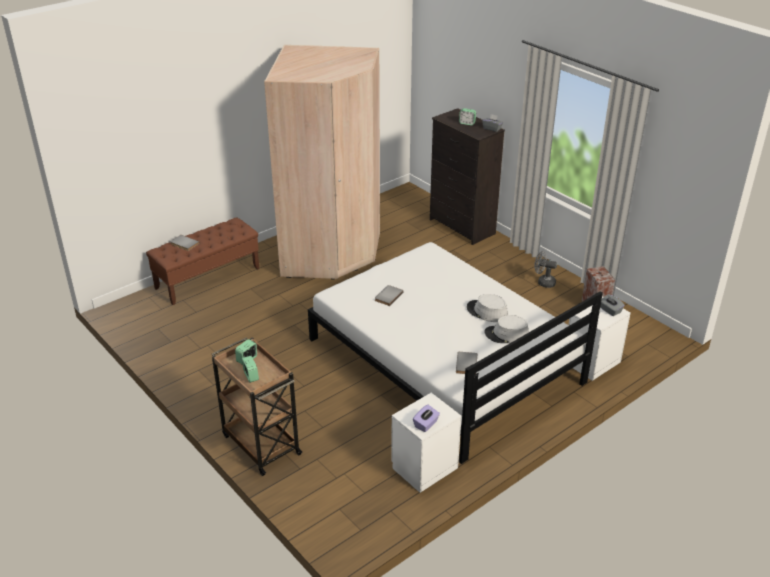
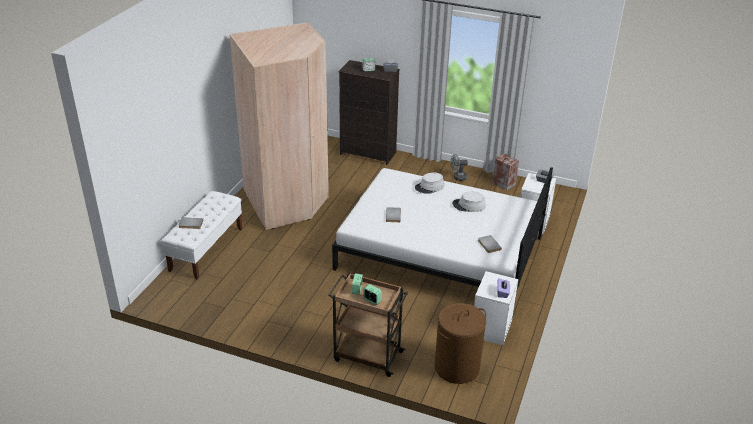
camera: 30 degrees left, 0 degrees up
brown bench [146,217,260,305] -> white bench [161,191,242,280]
grey hat [484,315,529,343] -> grey hat moved to [415,172,444,194]
none -> brown laundry basket [435,303,486,384]

